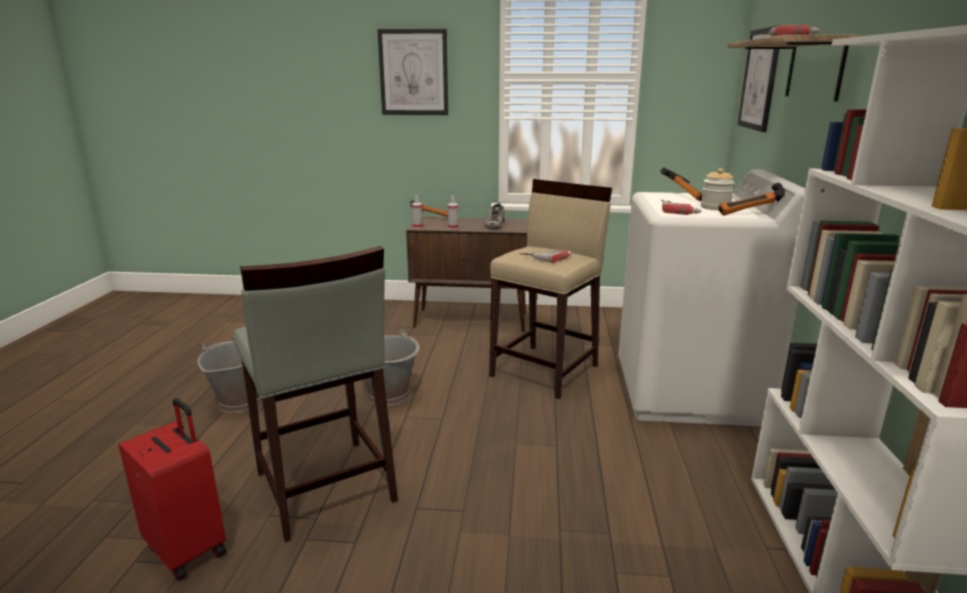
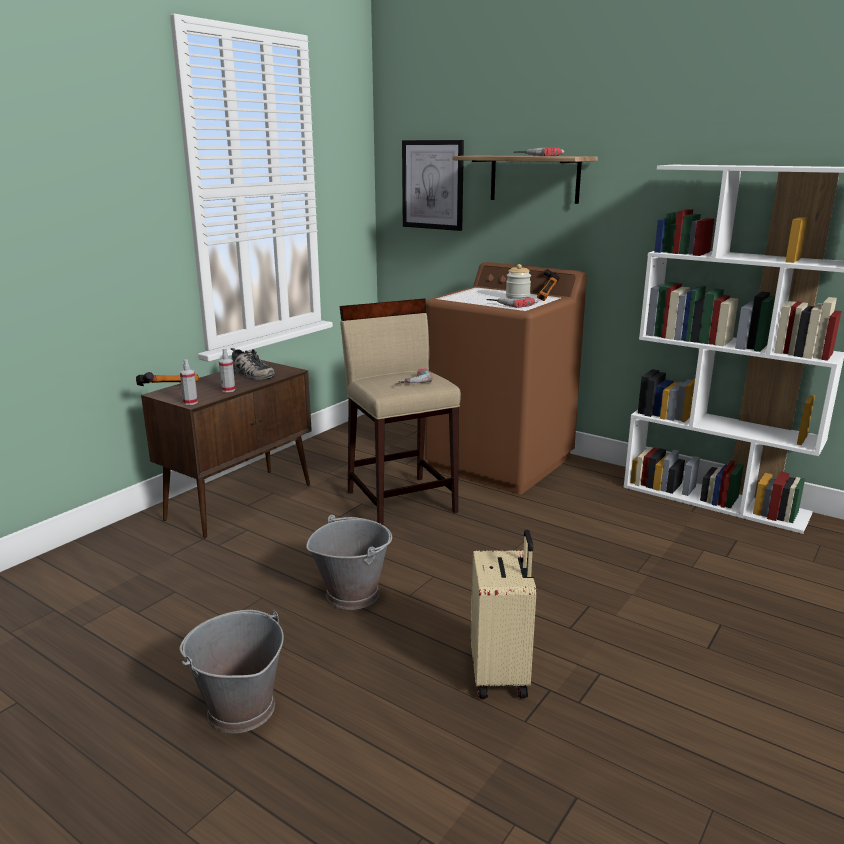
camera: 60 degrees left, 0 degrees up
red suitcase [119,398,226,581] -> none
grey stool [233,246,398,542] -> beige suitcase [471,529,536,699]
picture [377,29,448,115] -> none
white washing machine [619,169,805,426] -> brown washing machine [424,262,587,495]
hammer [660,167,702,201] -> none

